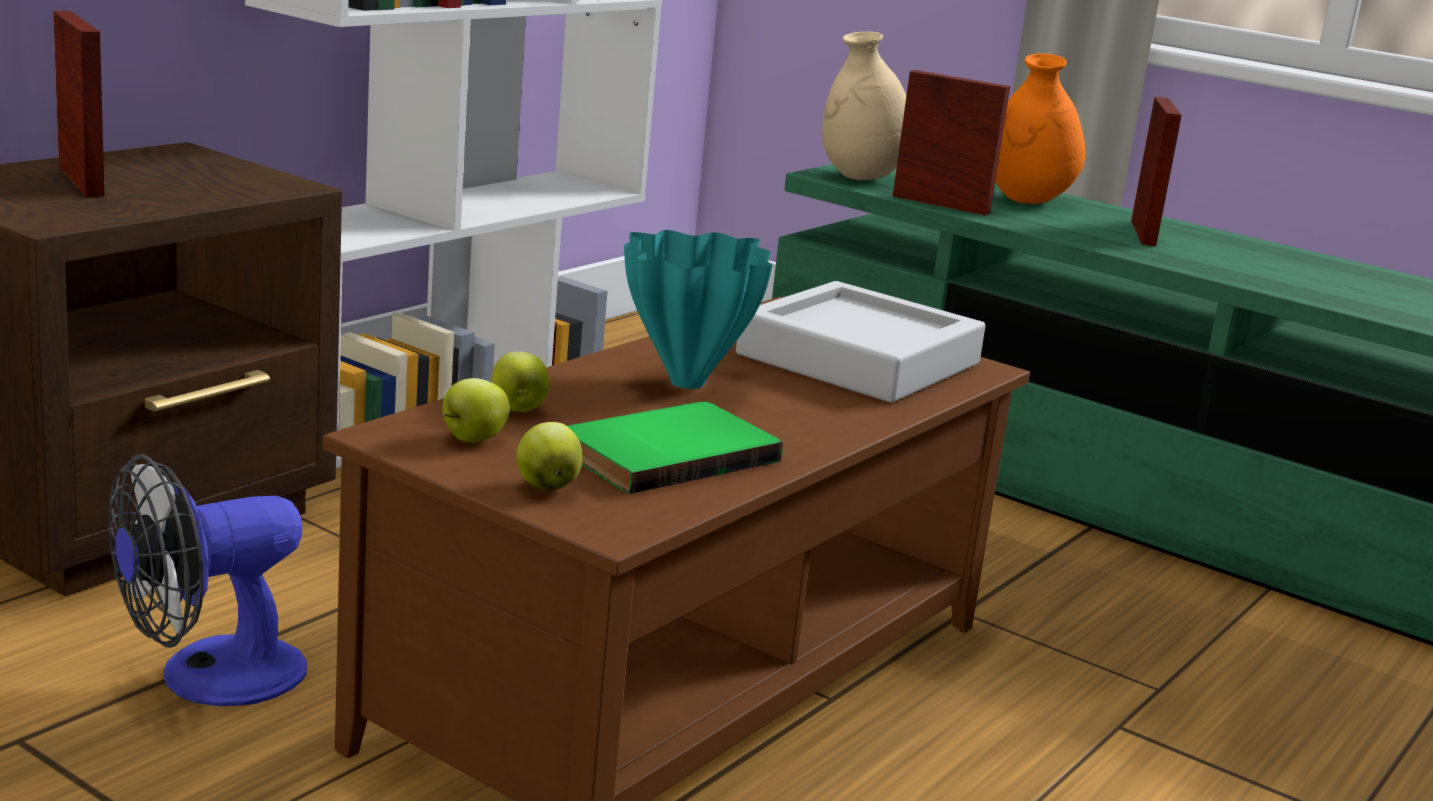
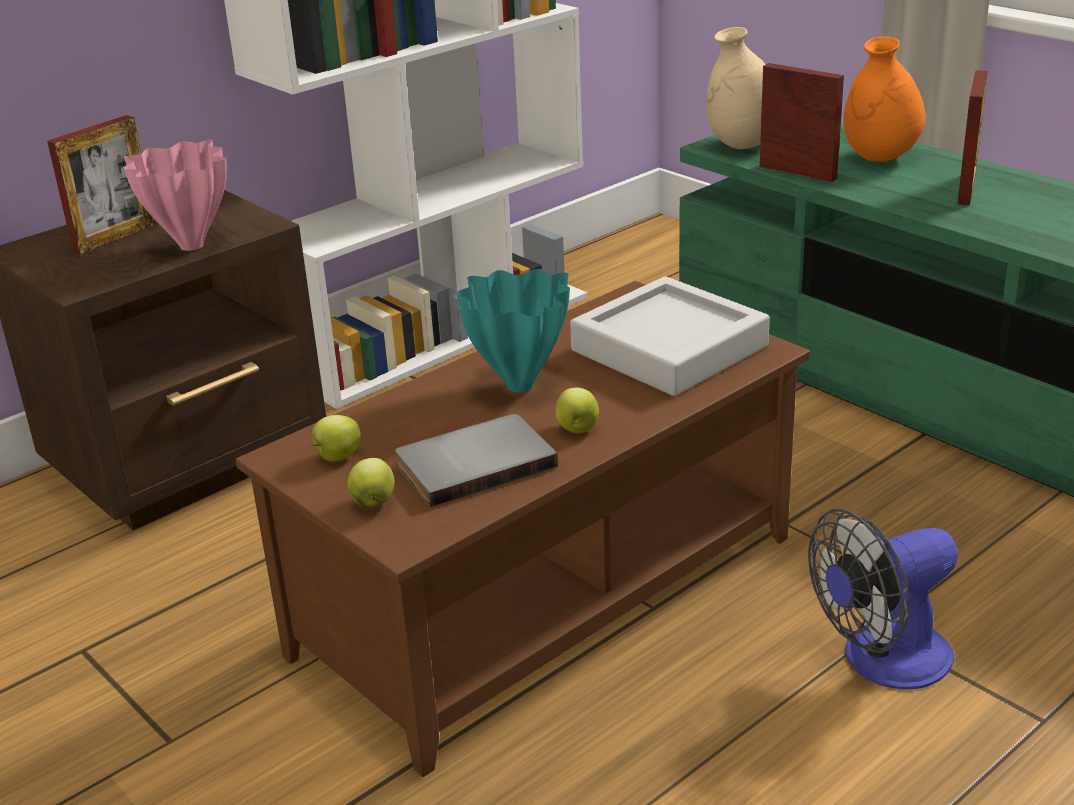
camera: 15 degrees right, 10 degrees up
picture frame [53,11,104,197] -> picture frame turned 60 degrees clockwise [47,115,155,255]
fan [109,454,307,706] -> fan moved to [808,509,958,689]
apple [491,351,550,412] -> apple moved to [555,388,599,433]
green book [567,402,783,494] -> grey book [395,414,558,507]
none -> pink vase [124,140,227,251]

